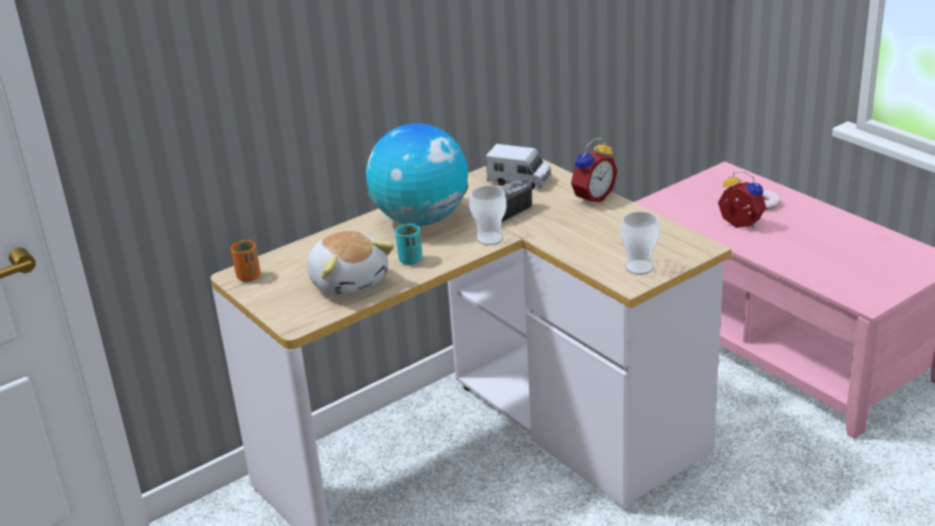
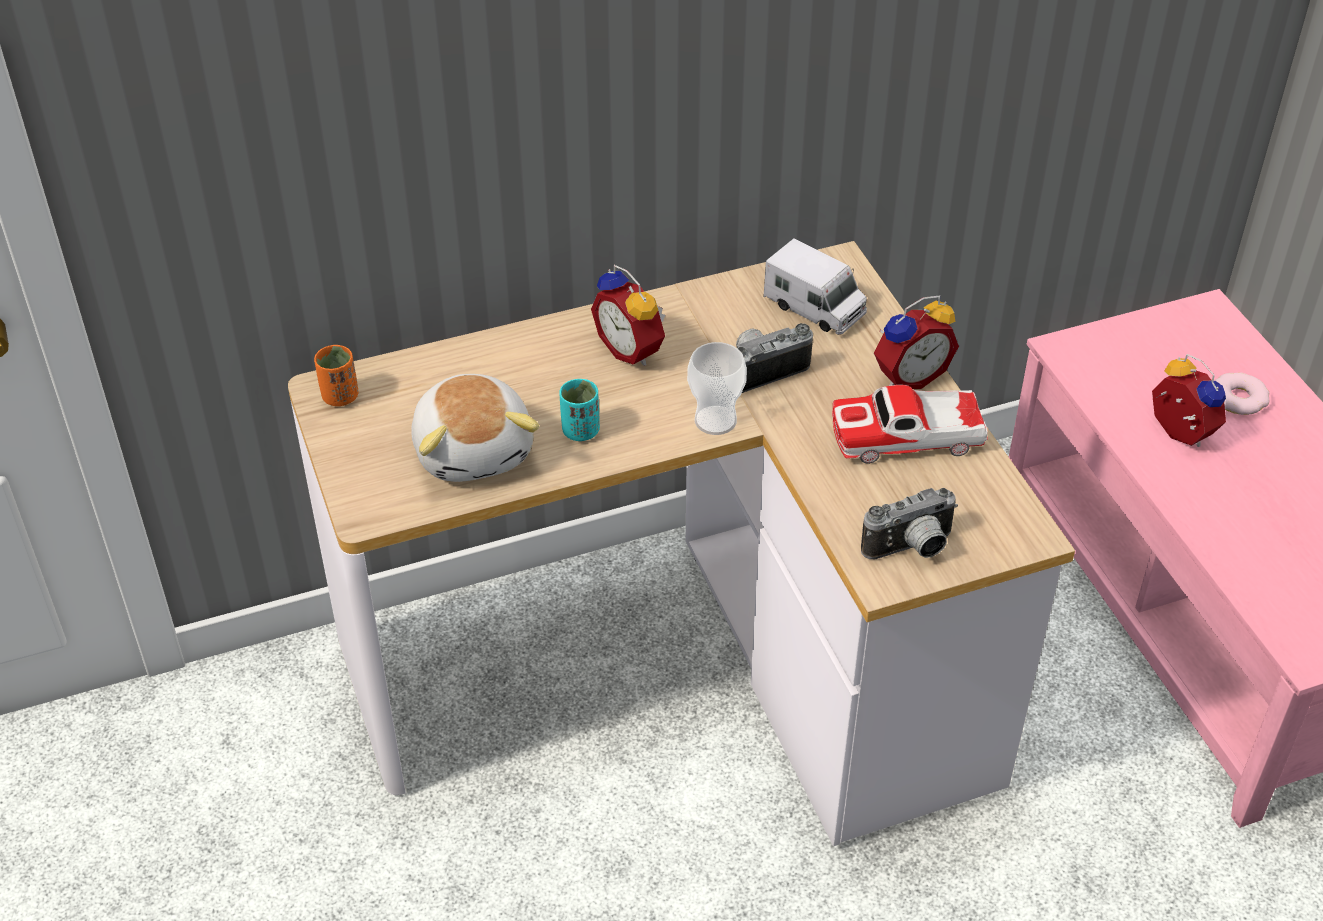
camera: 15 degrees right, 15 degrees up
globe [366,123,468,226] -> alarm clock [591,265,665,366]
cup [620,211,660,275] -> camera [861,488,958,559]
none -> toy car [832,385,988,464]

